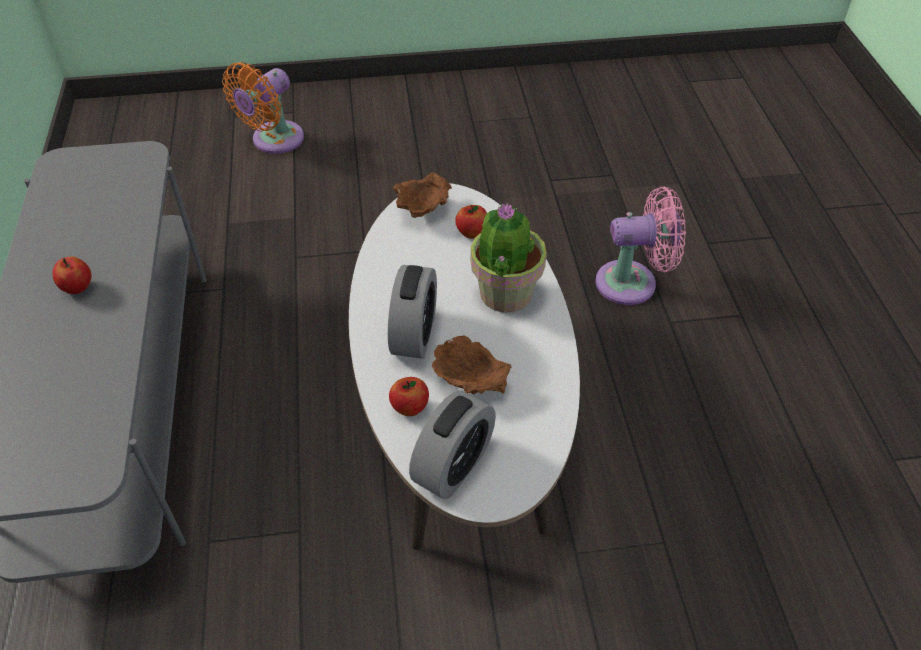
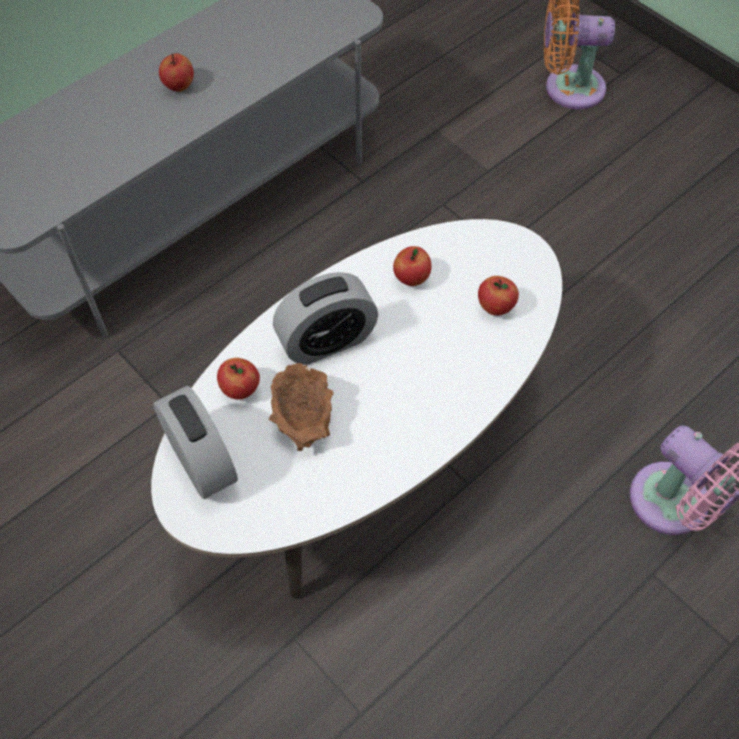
camera: 55 degrees right, 10 degrees up
brown bowl [393,172,452,218] -> none
alarm clock [409,390,496,499] -> alarm clock turned 120 degrees counterclockwise [153,386,238,499]
potted plant [471,203,547,313] -> none
none -> apple [393,246,431,286]

